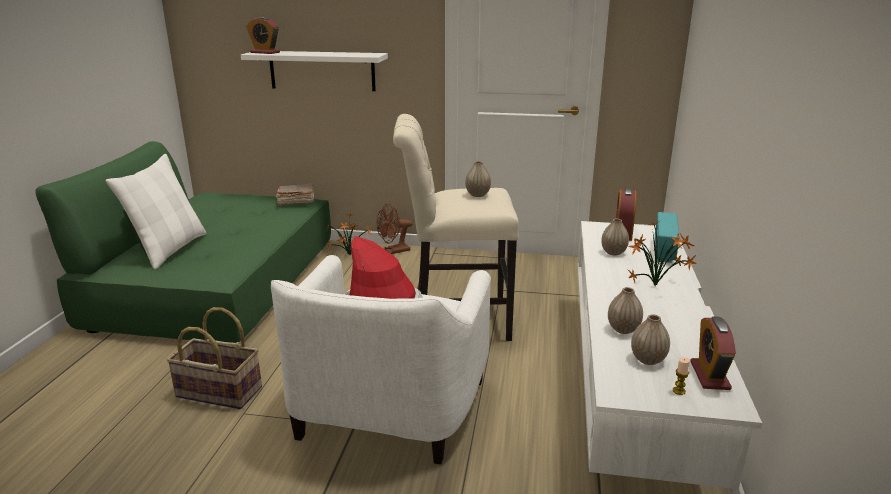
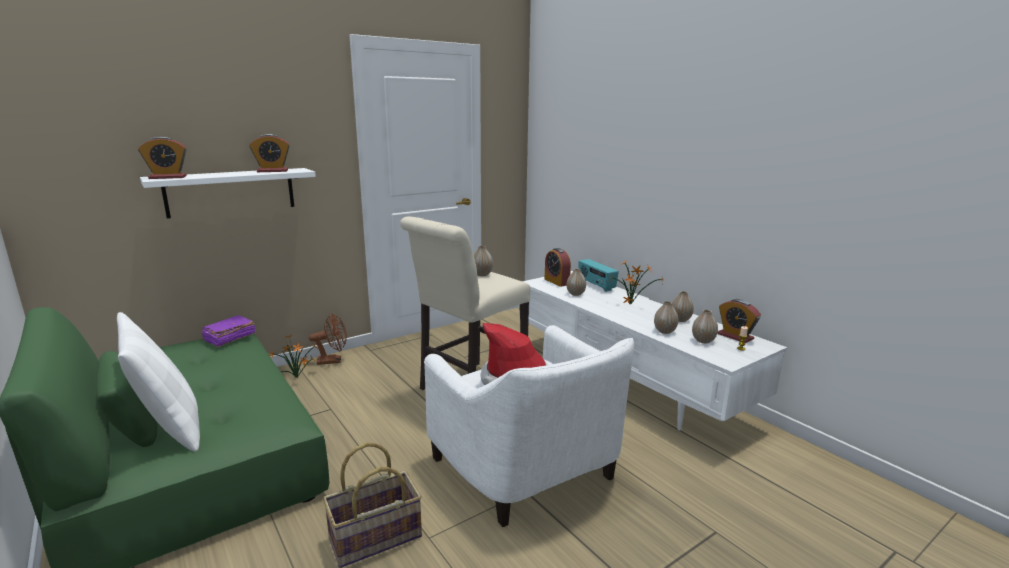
camera: 45 degrees left, 5 degrees down
brown book [276,184,314,206] -> purple book [202,316,255,348]
brown fan [377,204,413,254] -> brown fan turned 120 degrees counterclockwise [309,313,347,365]
none -> alarm clock [249,134,290,172]
none -> vase [672,291,694,322]

